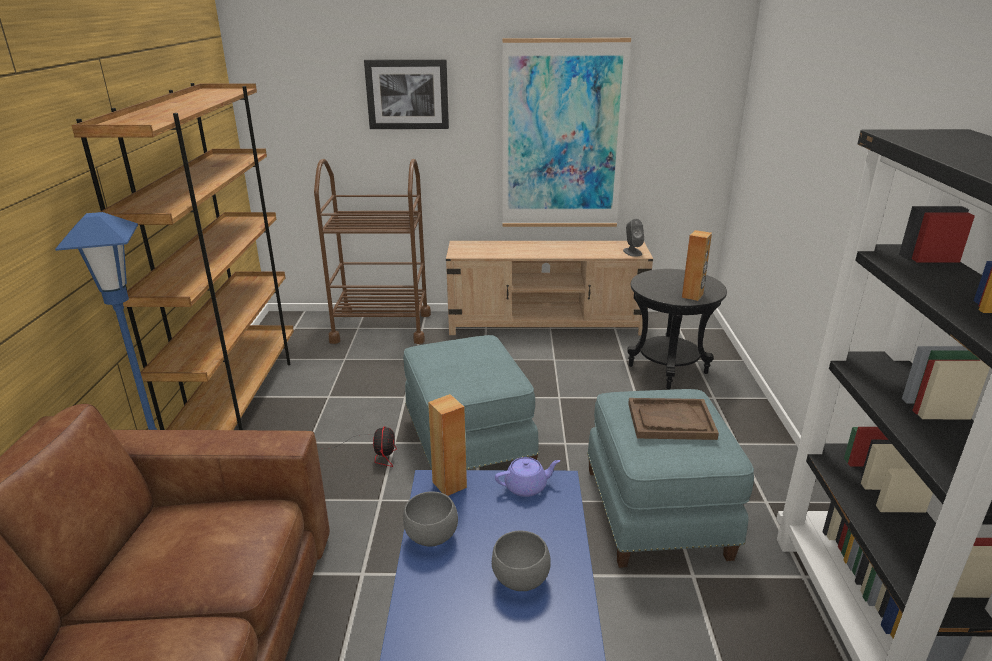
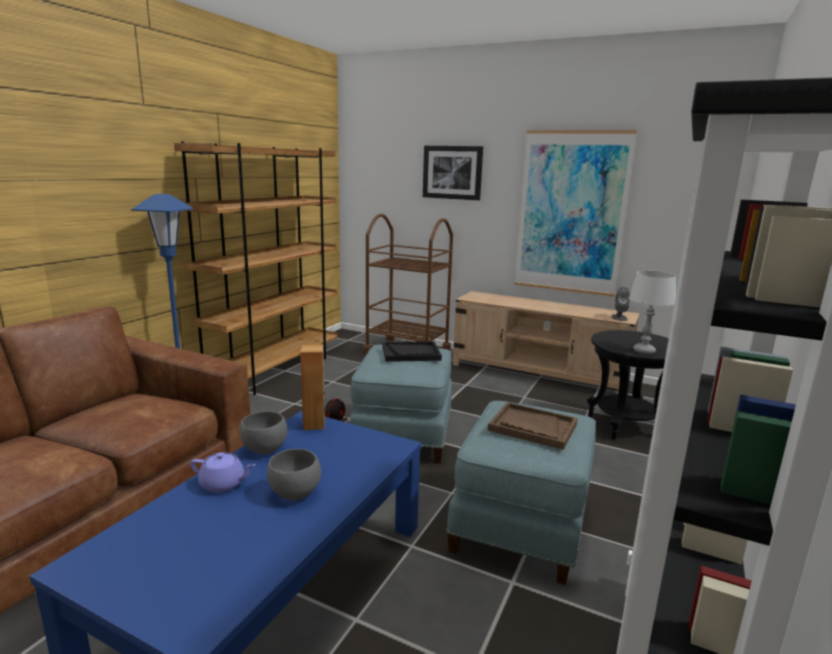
camera: 25 degrees right, 10 degrees down
purple teapot [495,457,560,497] -> purple teapot moved to [190,452,256,493]
brown speaker [682,230,712,301] -> grey table lamp [629,271,676,354]
none -> black tray [383,341,442,362]

